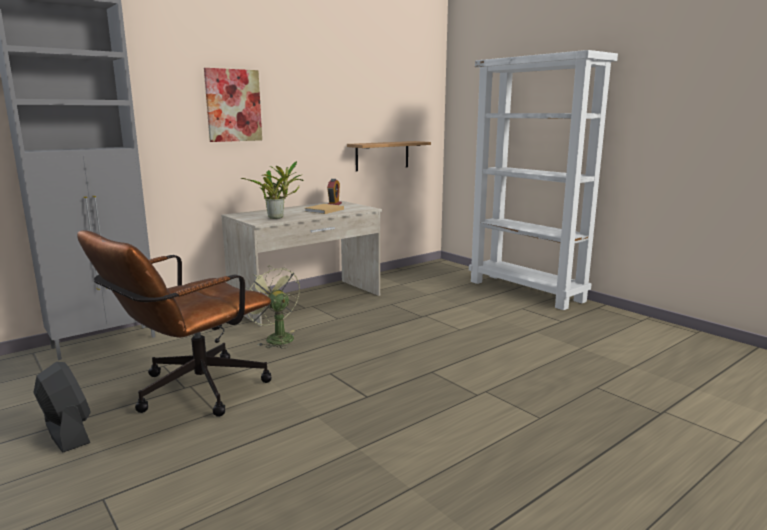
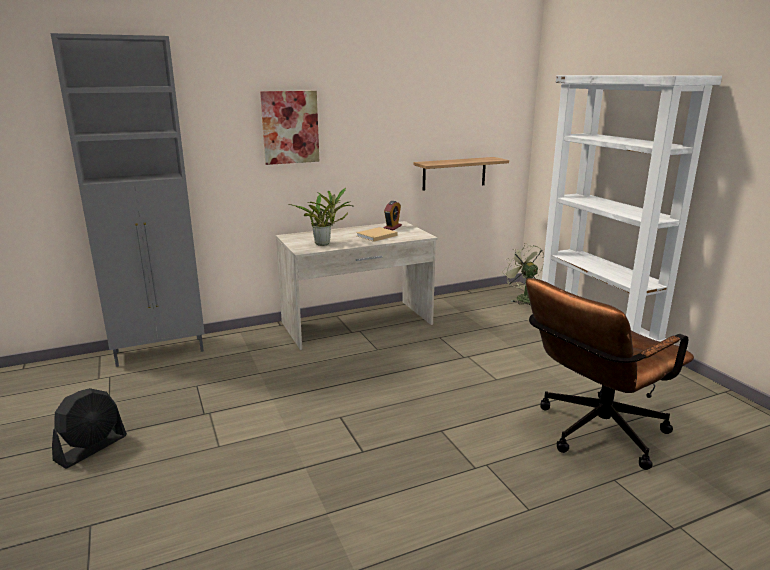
camera: 15 degrees right, 5 degrees up
black fan [33,362,90,453] -> black fan turned 60 degrees clockwise [52,388,127,469]
brown office chair [77,230,271,417] -> brown office chair moved to [526,278,694,470]
green fan [245,266,300,349] -> green fan moved to [502,243,544,305]

